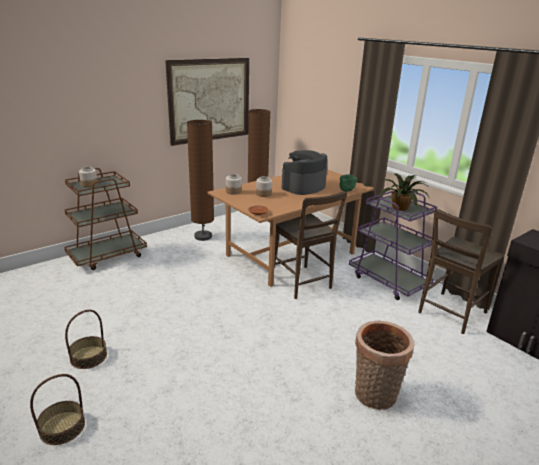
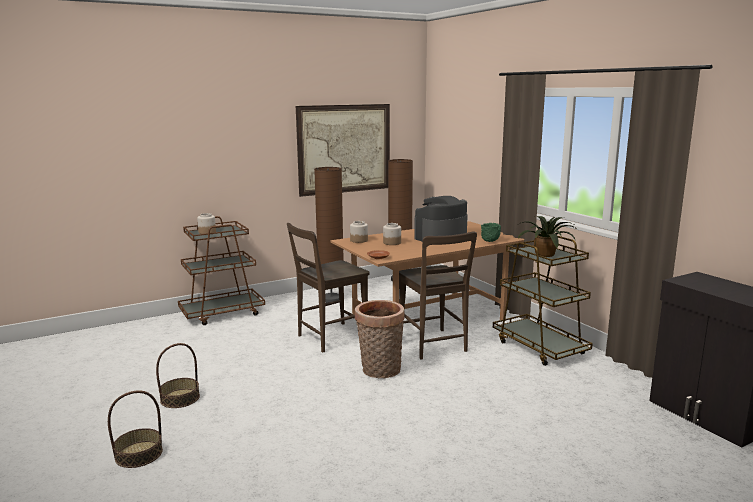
camera: 10 degrees right, 10 degrees down
purple cart [349,190,437,300] -> brown cart [493,236,593,366]
basket [355,321,414,410] -> basket moved to [355,300,405,378]
brown chair [418,209,504,334] -> brown chair moved to [287,223,370,352]

